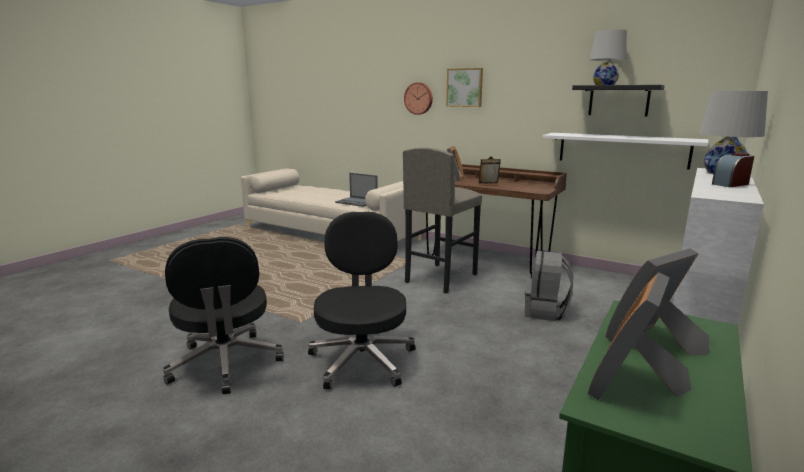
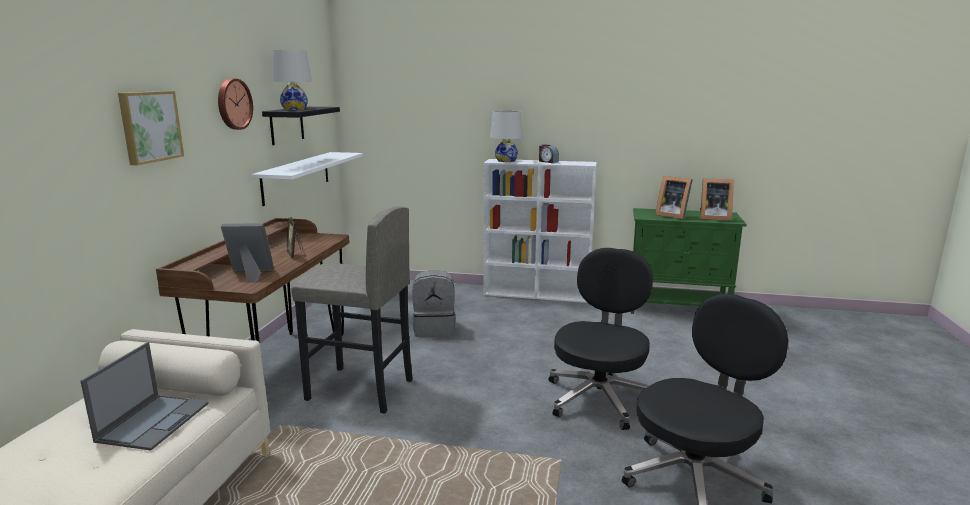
camera: 110 degrees left, 0 degrees up
black office chair [308,212,416,389] -> black office chair turned 135 degrees clockwise [549,248,653,430]
wall clock [404,82,433,115] -> wall clock moved to [218,79,253,130]

